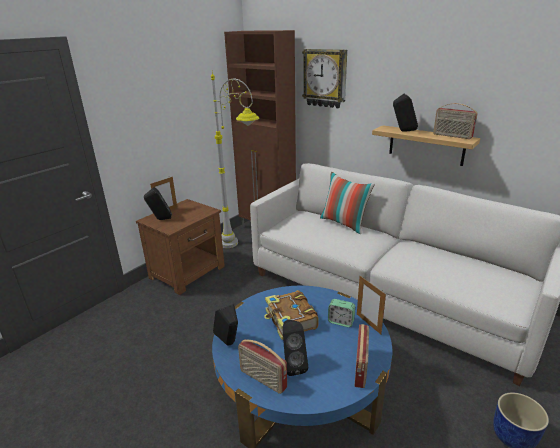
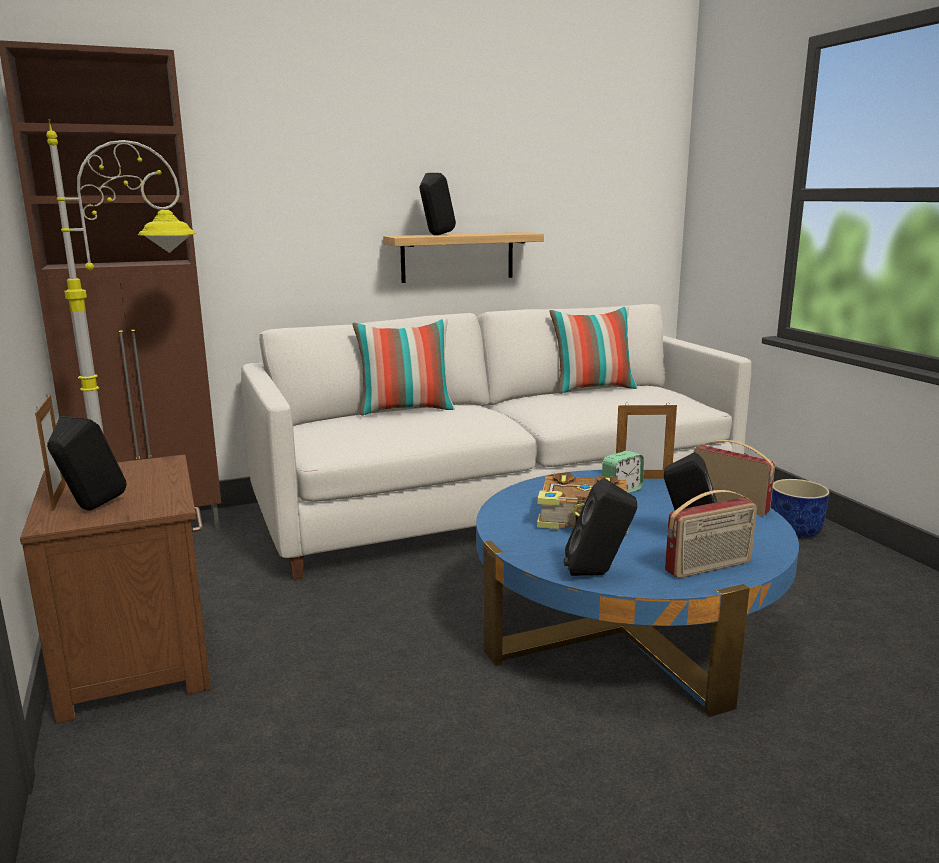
camera: 60 degrees left, 10 degrees down
wall clock [302,49,347,108] -> none
radio [433,103,478,139] -> none
none -> pillow [549,306,637,394]

